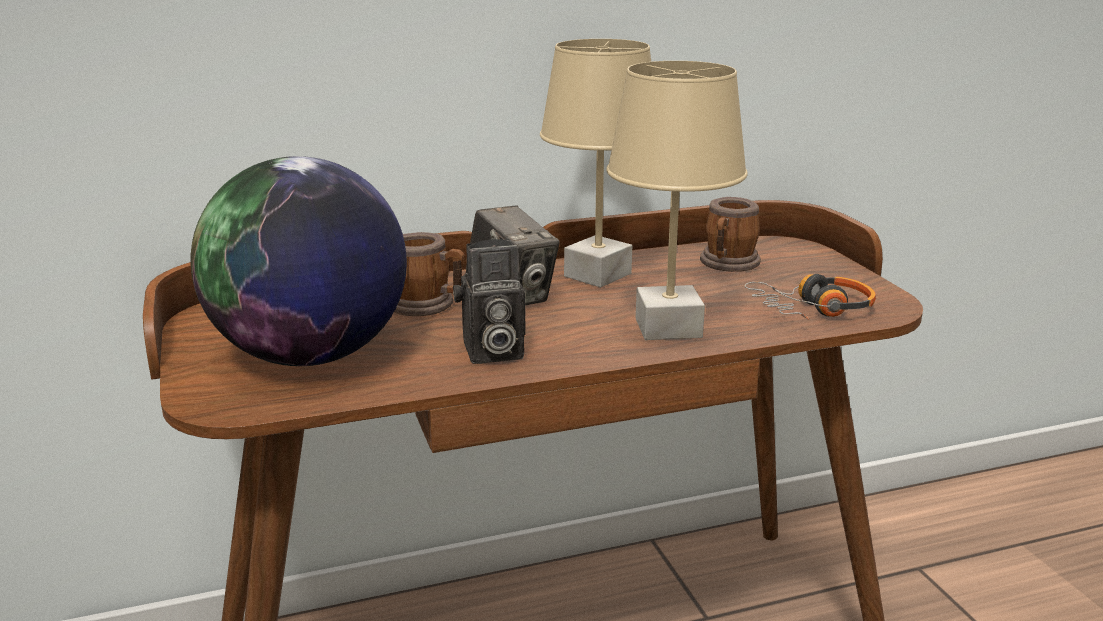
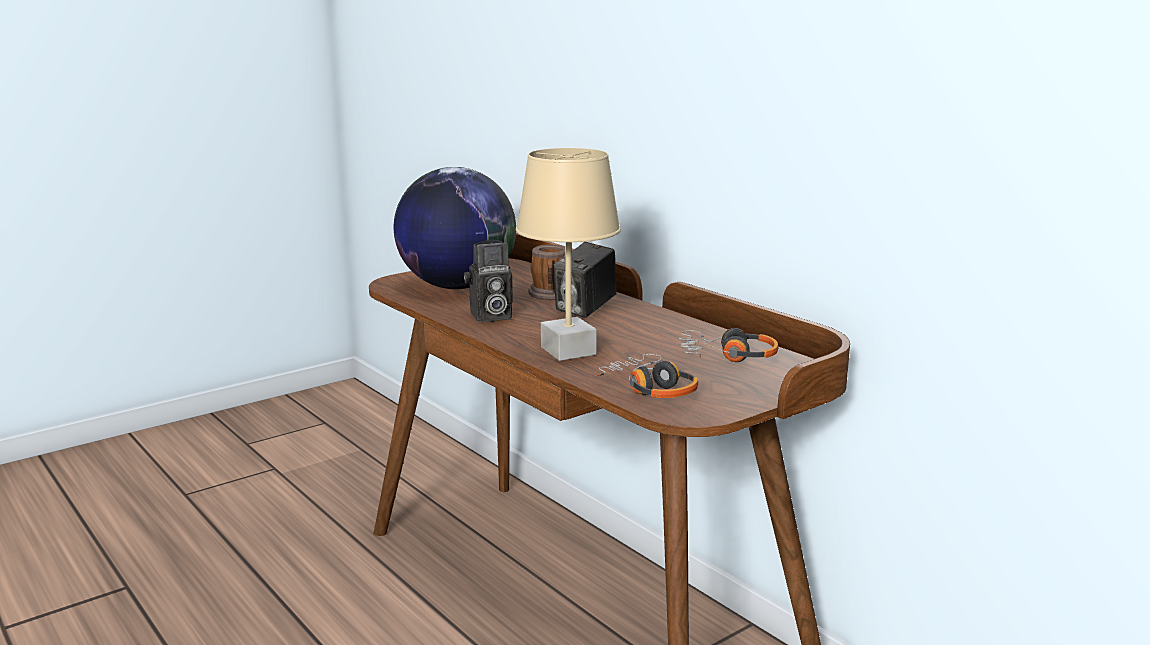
camera: 70 degrees right, 5 degrees down
camera [453,239,526,364] -> camera turned 75 degrees counterclockwise [464,240,513,322]
beige table lamp [540,39,651,288] -> none
mug [700,197,761,272] -> headphones [678,328,778,362]

